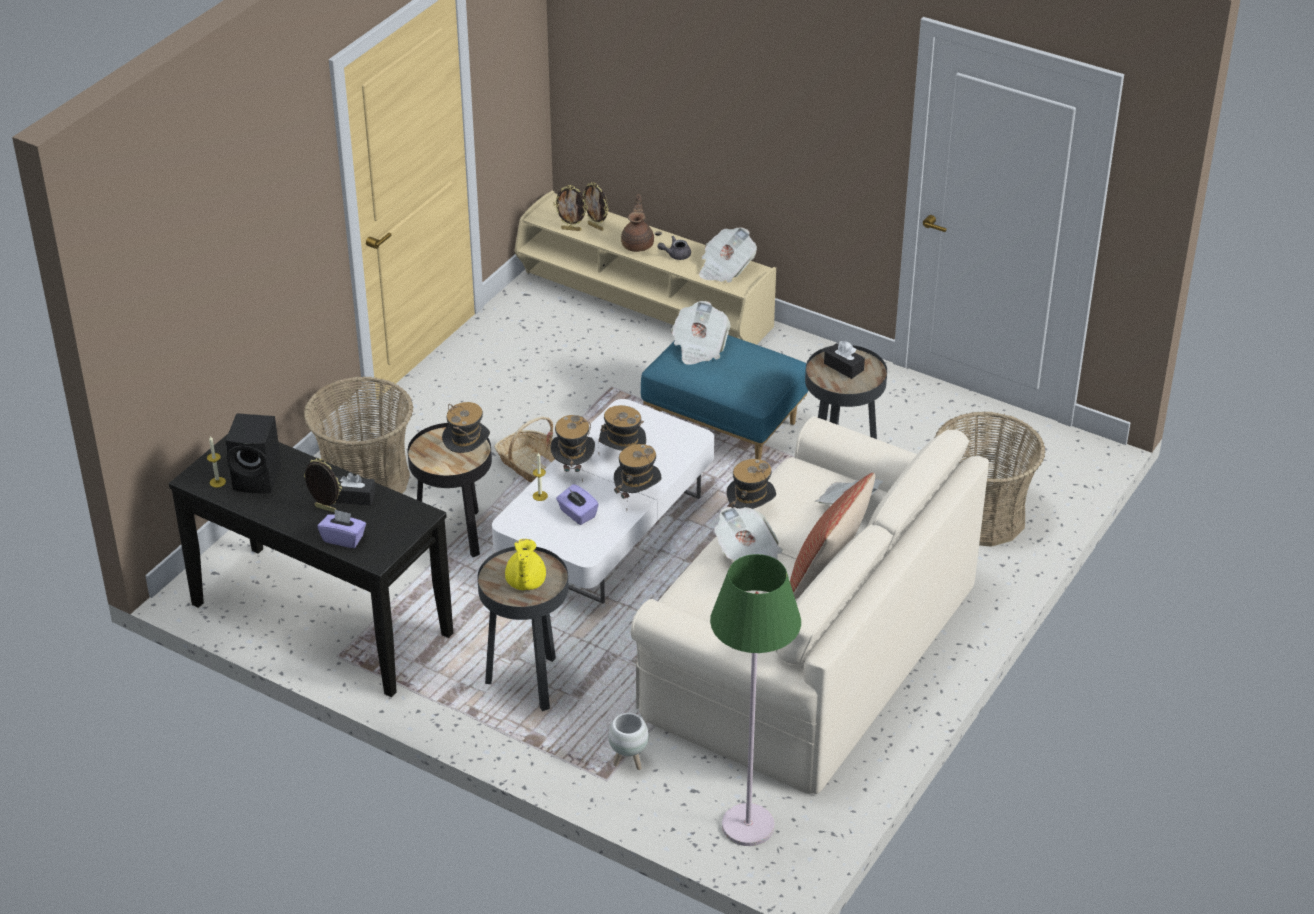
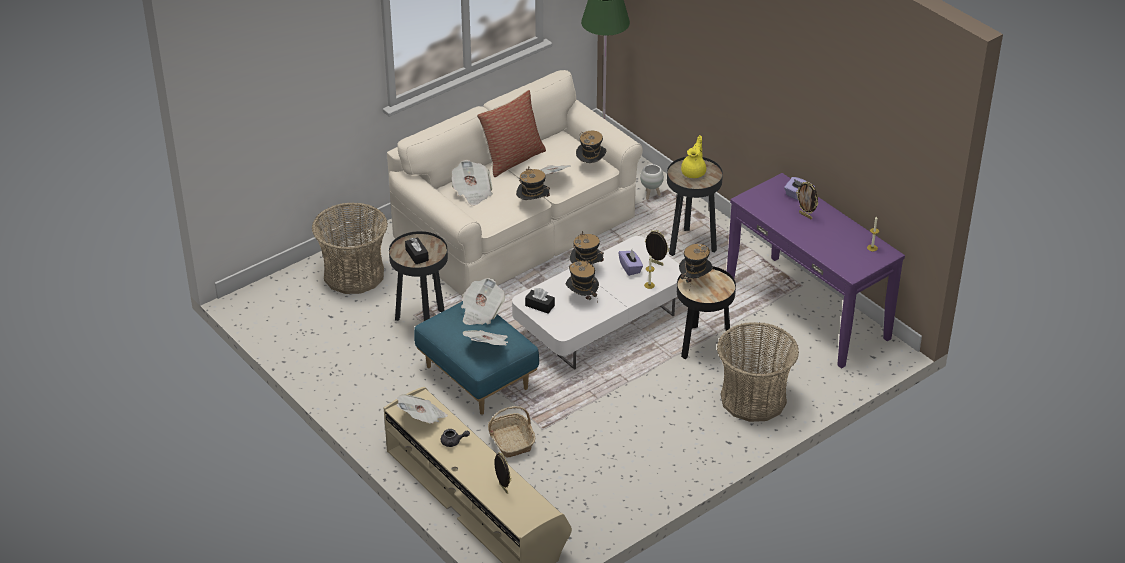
camera: 160 degrees left, 0 degrees up
black console table [169,434,453,697] -> purple console table [727,173,905,368]
black speaker [225,413,281,493] -> none
black tissue box [335,472,376,506] -> black tissue box moved to [525,288,555,314]
basket [494,416,555,482] -> basket moved to [488,406,535,458]
hat [551,415,595,483] -> hat moved to [576,130,606,163]
picture frame [553,185,588,231] -> picture frame moved to [645,230,669,266]
brown teapot [621,194,654,252] -> none
none -> newspaper [461,278,505,325]

